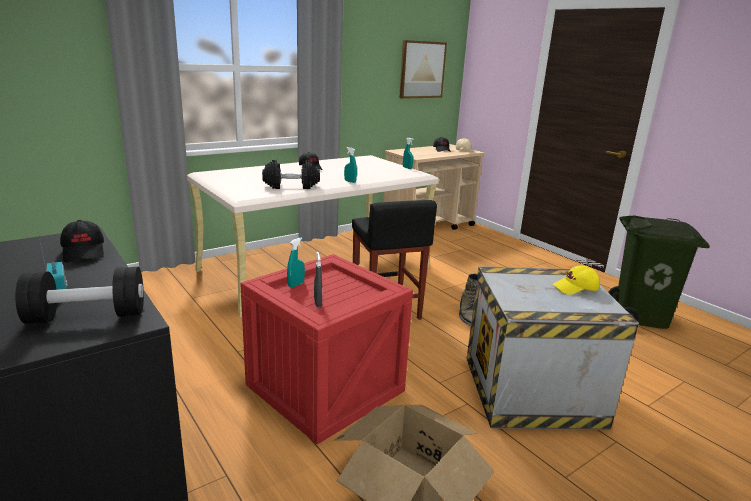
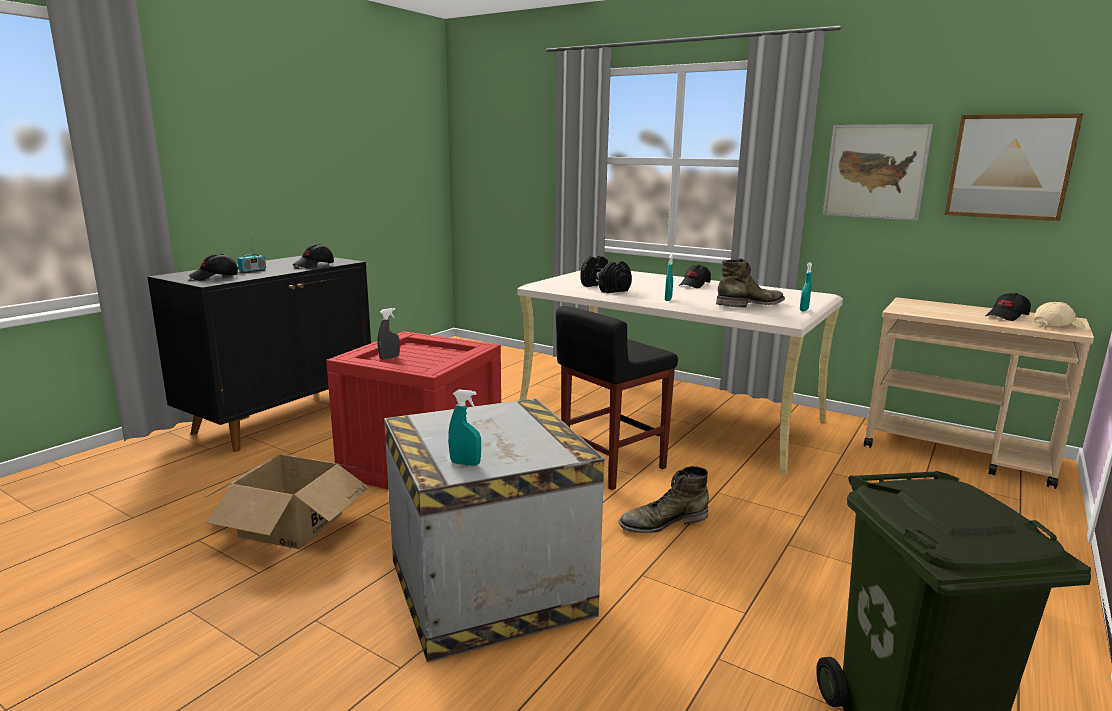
camera: 70 degrees right, 5 degrees down
black dumbbell [15,267,144,324] -> black cap [188,253,238,280]
turquoise spray bottle [287,237,305,288] -> turquoise spray bottle moved to [448,389,481,466]
yellow cap [553,265,600,295] -> none
none -> green boot [716,258,785,308]
none -> picture [823,124,933,220]

